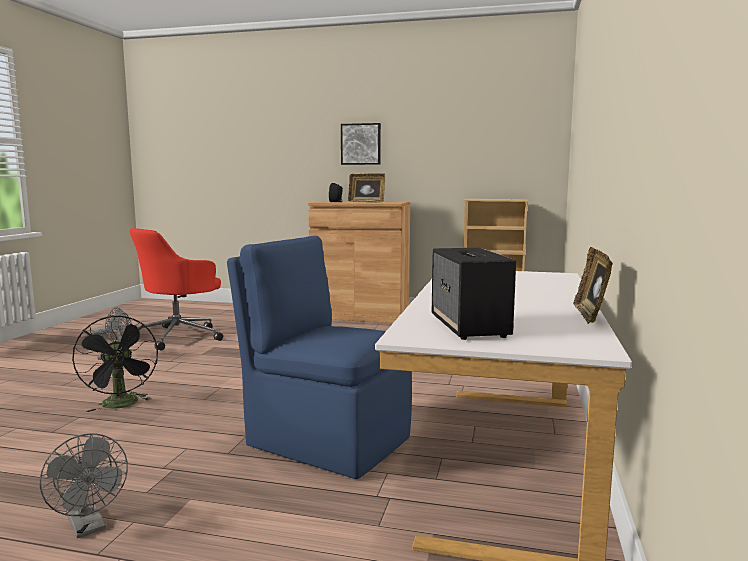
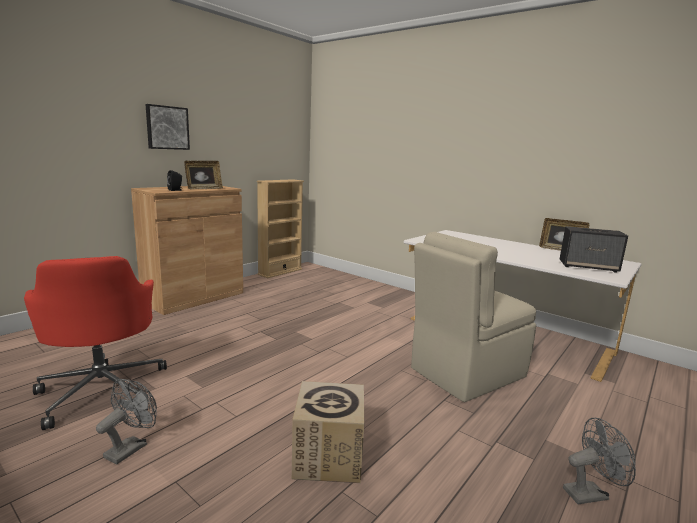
camera: 65 degrees left, 5 degrees up
black fan [72,315,158,412] -> cardboard box [292,381,364,483]
blue chair [227,236,412,479] -> beige chair [411,232,536,402]

